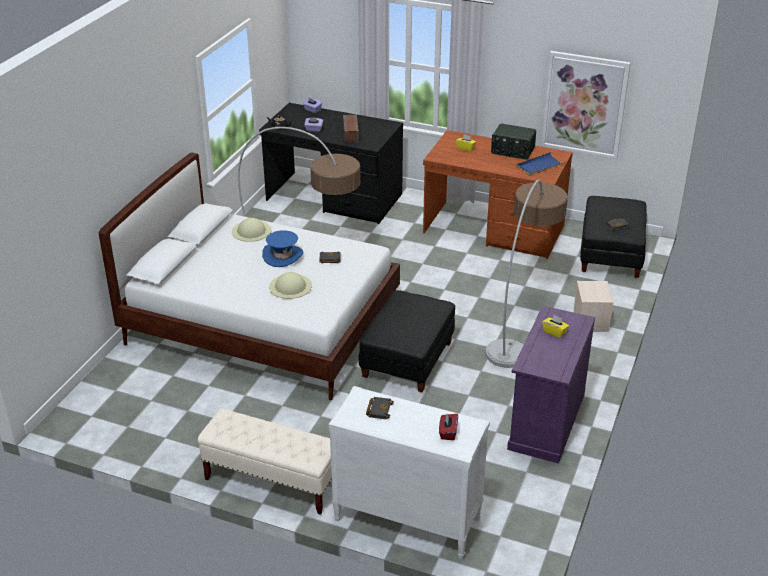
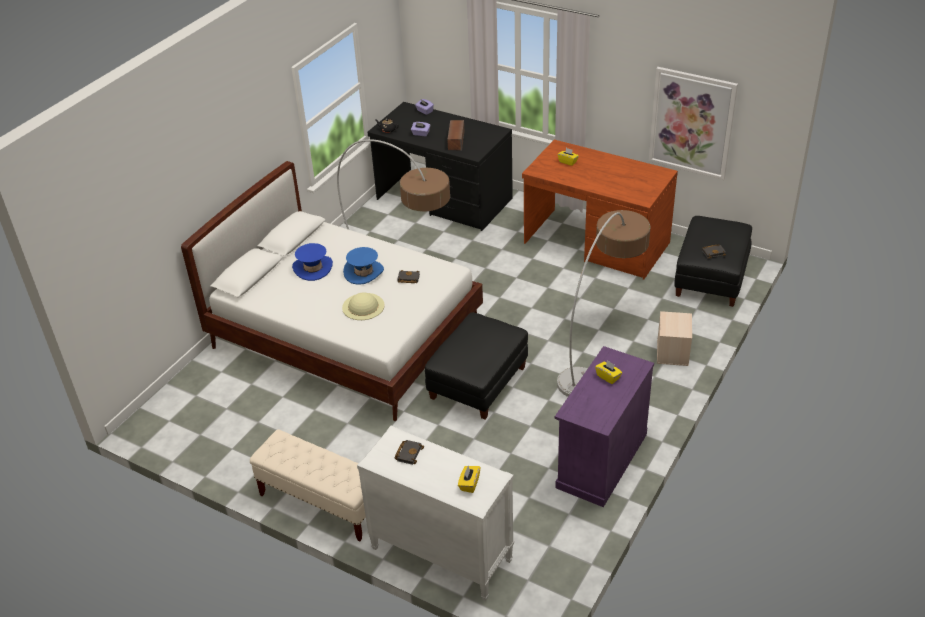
camera: 10 degrees right, 5 degrees up
beige hat [232,218,272,242] -> none
red tissue box [439,414,458,440] -> yellow tissue box [458,466,481,493]
radio [491,124,536,160] -> none
blue tray [516,152,566,176] -> none
none -> blue hat [292,243,333,281]

